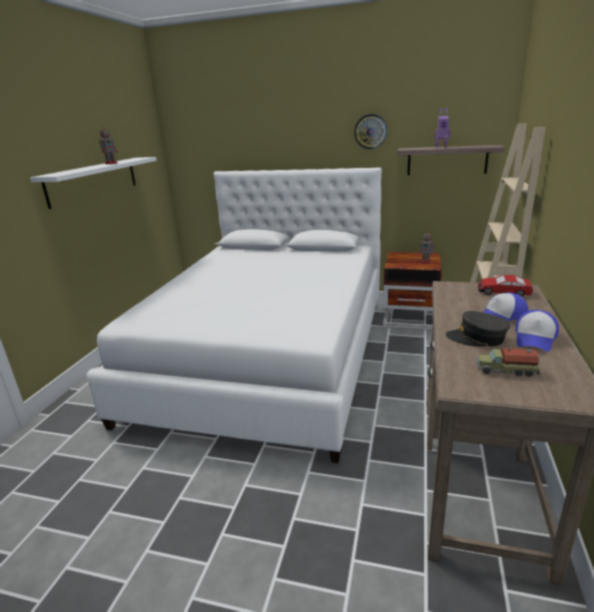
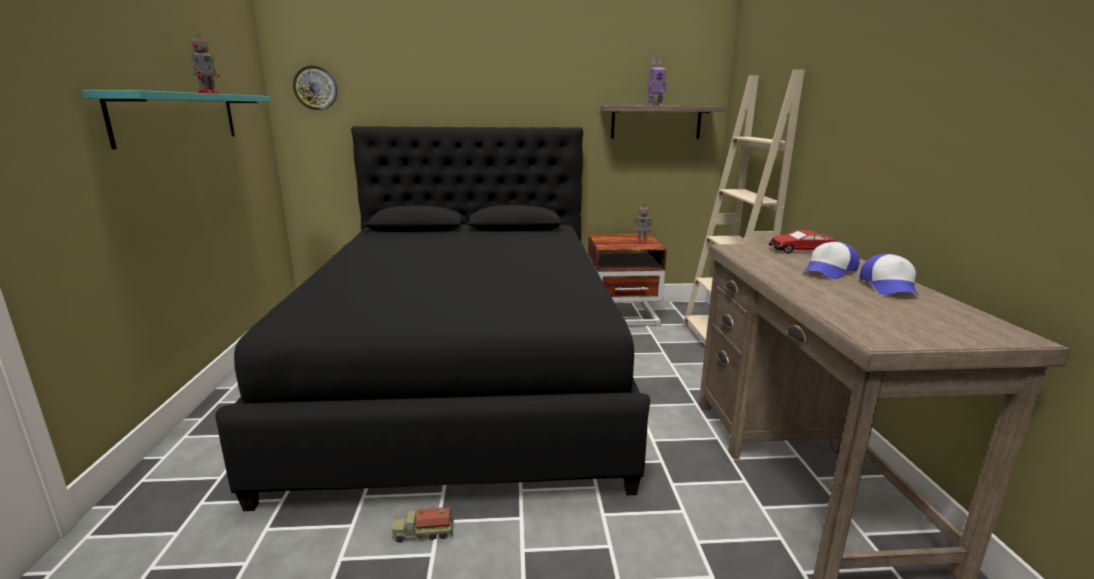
camera: 20 degrees left, 5 degrees down
white shelf [30,157,157,209] -> turquoise shelf [82,90,271,149]
white bed [86,167,382,463] -> black bed [215,126,650,511]
wall clock [354,114,387,149] -> wall clock moved to [293,66,337,110]
grey cap [446,311,510,346] -> none
toy truck [476,348,540,377] -> toy truck moved to [391,507,454,543]

